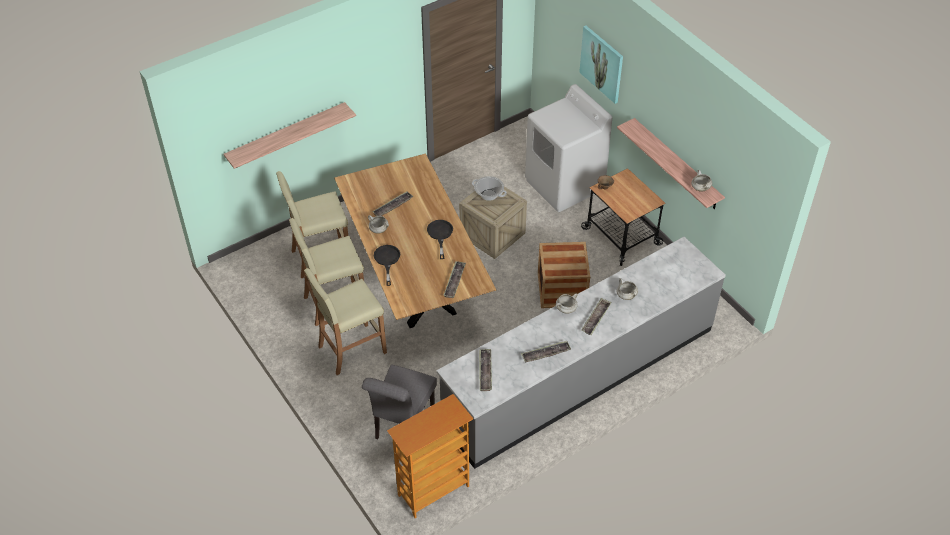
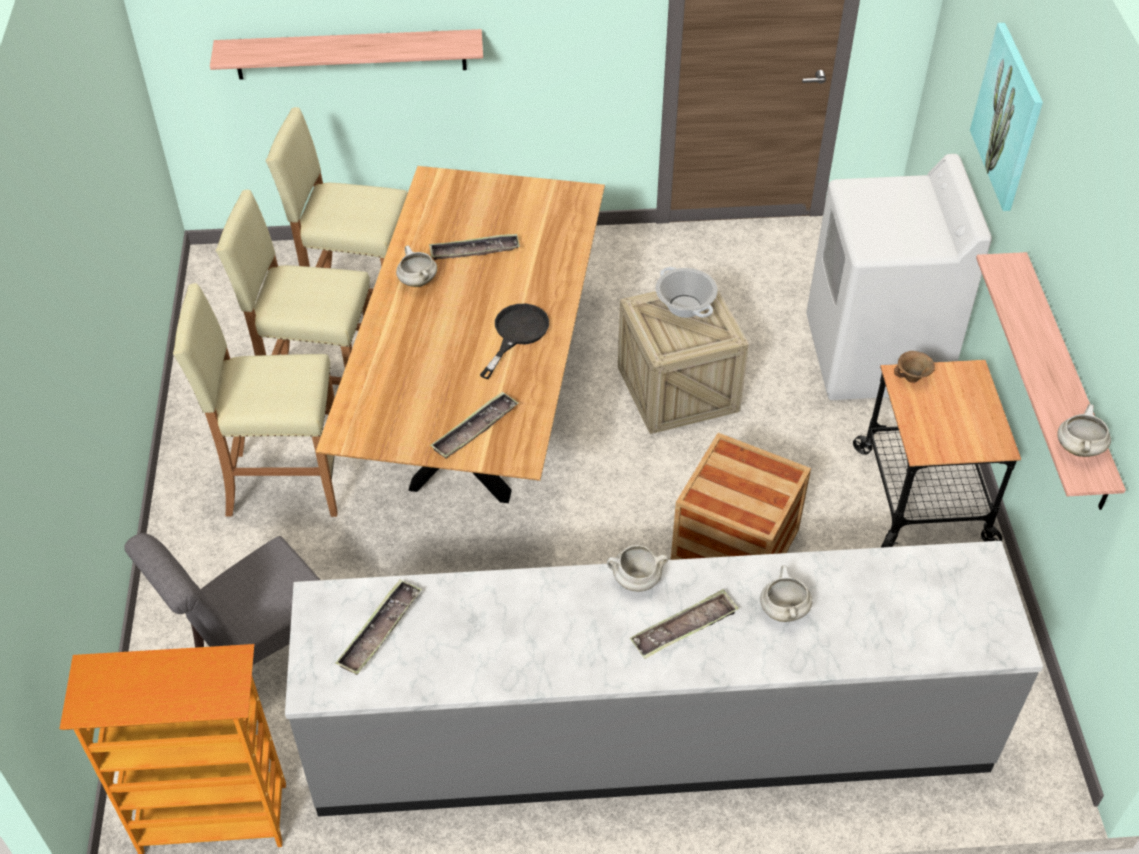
camera: 30 degrees right, 0 degrees up
black frying pan [374,245,400,286] -> none
tray [521,341,571,363] -> none

